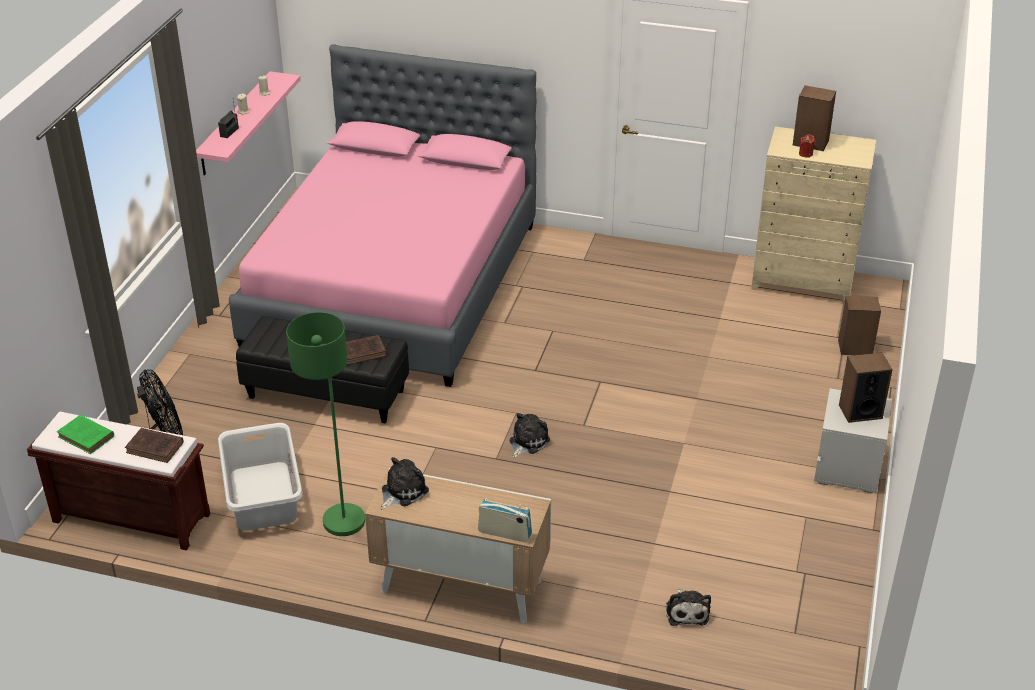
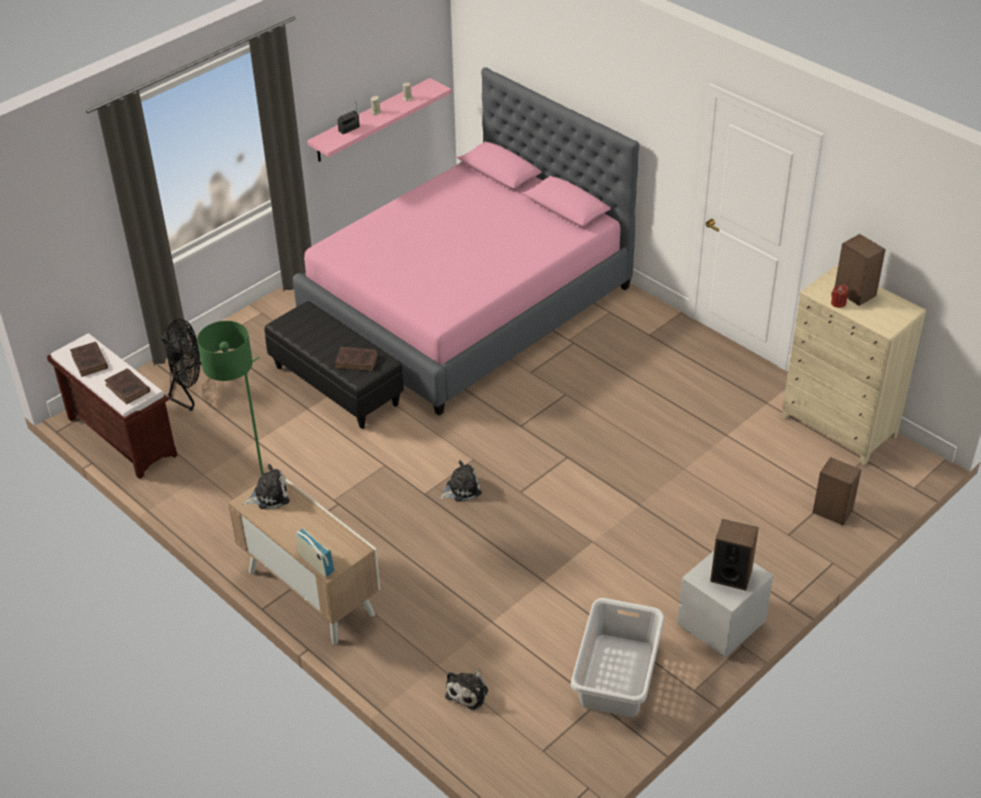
camera: 30 degrees right, 5 degrees up
green book [57,415,114,454] -> brown book [70,342,108,377]
grey laundry basket [218,423,303,531] -> grey laundry basket moved to [571,598,664,717]

